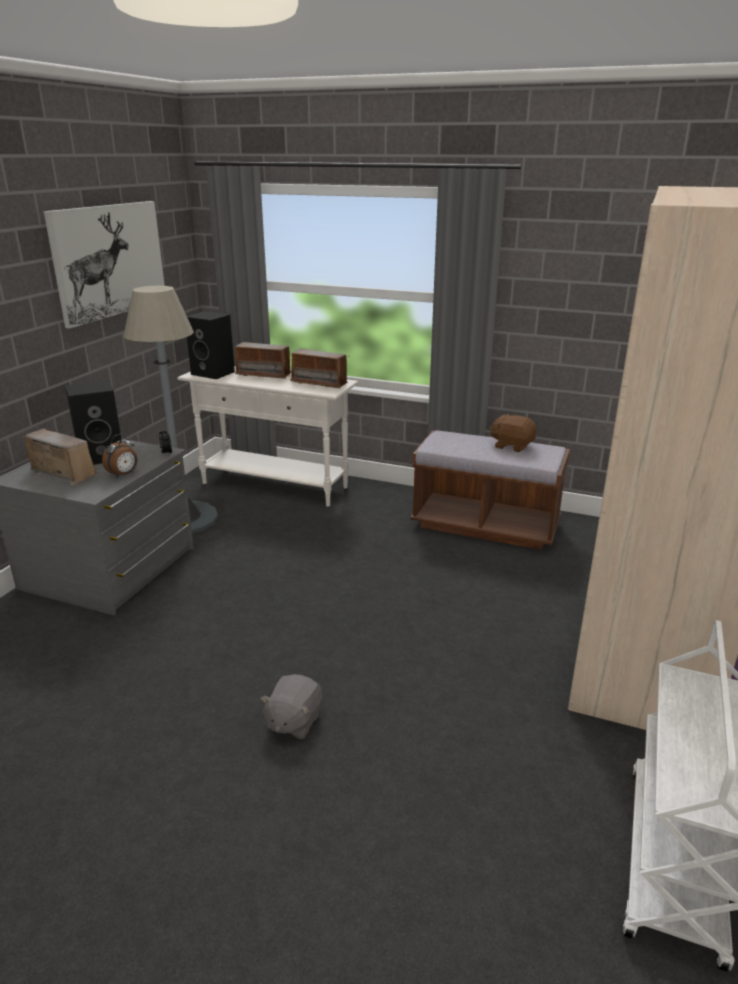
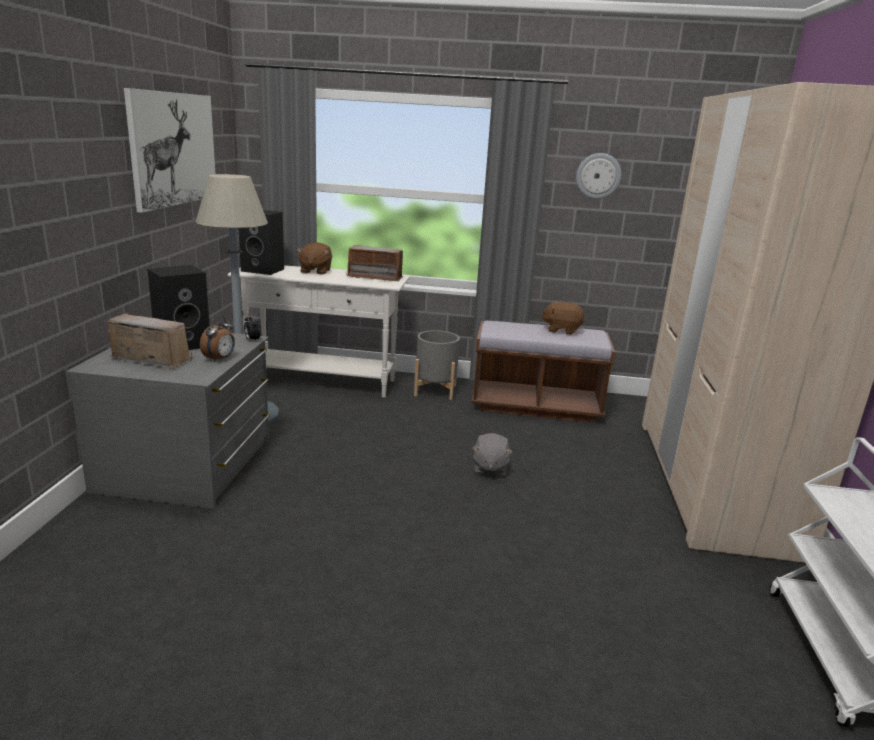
camera: 15 degrees left, 5 degrees down
radio [233,342,292,379] -> brown plush toy [297,242,332,275]
grey plush toy [260,674,322,739] -> grey plush toy moved to [472,433,513,477]
none -> grey planter [414,330,460,400]
none -> wall clock [576,153,621,199]

